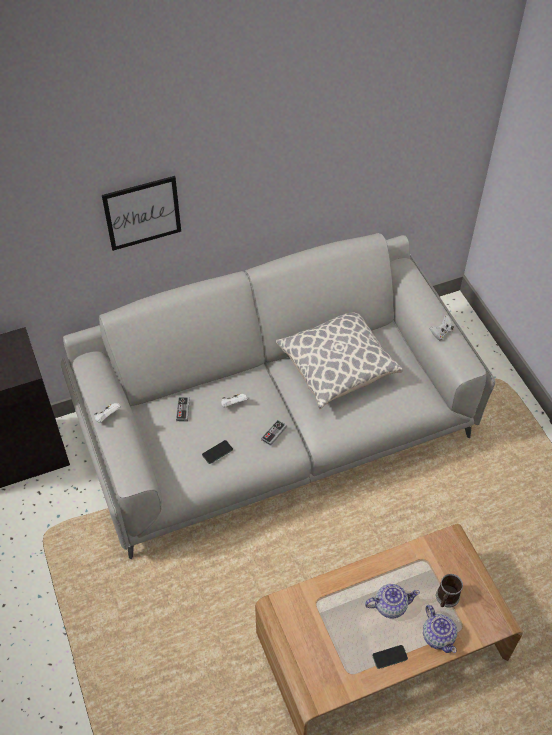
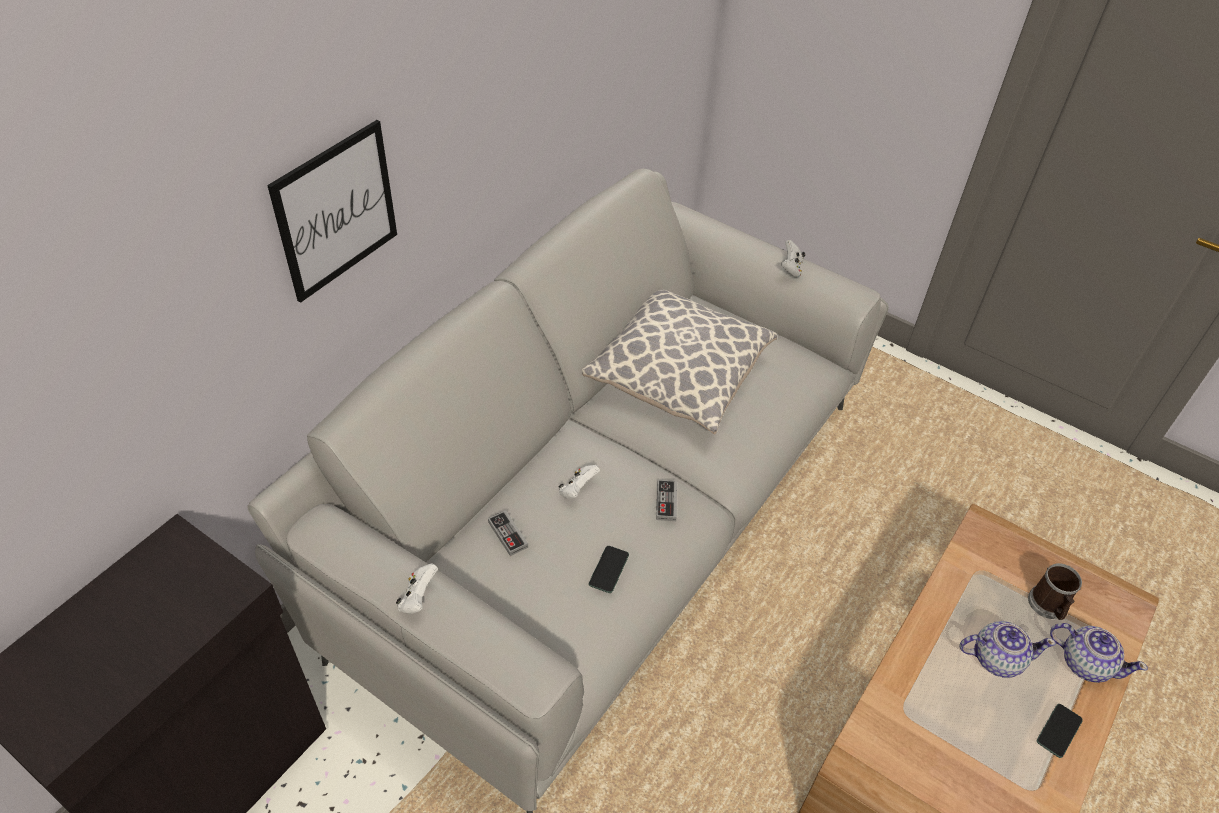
camera: 35 degrees left, 5 degrees down
teapot [365,584,420,619] -> teapot turned 45 degrees clockwise [959,621,1056,678]

